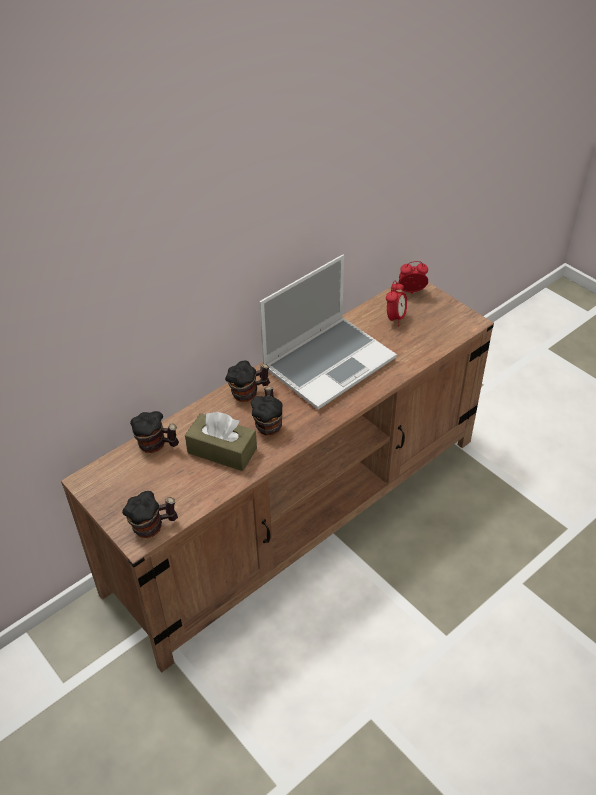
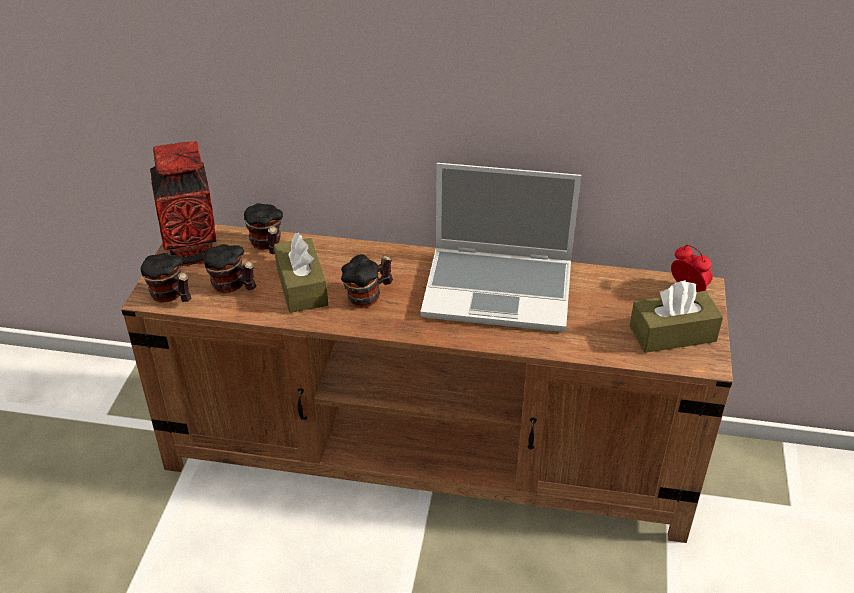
camera: 50 degrees right, 5 degrees down
mug [225,360,270,402] -> mug moved to [204,244,256,293]
alarm clock [386,281,407,326] -> none
none -> vase [150,141,217,267]
none -> brown tissue box [630,281,723,353]

